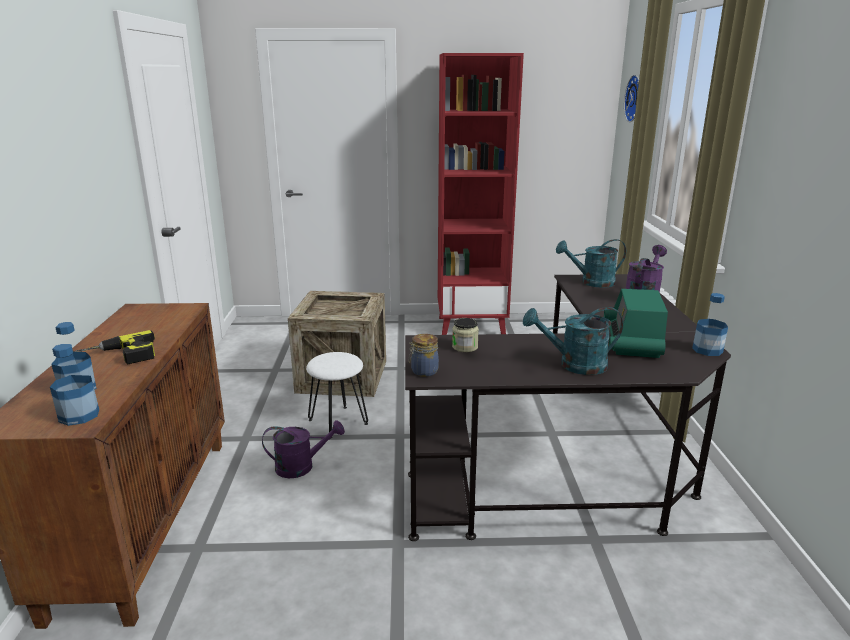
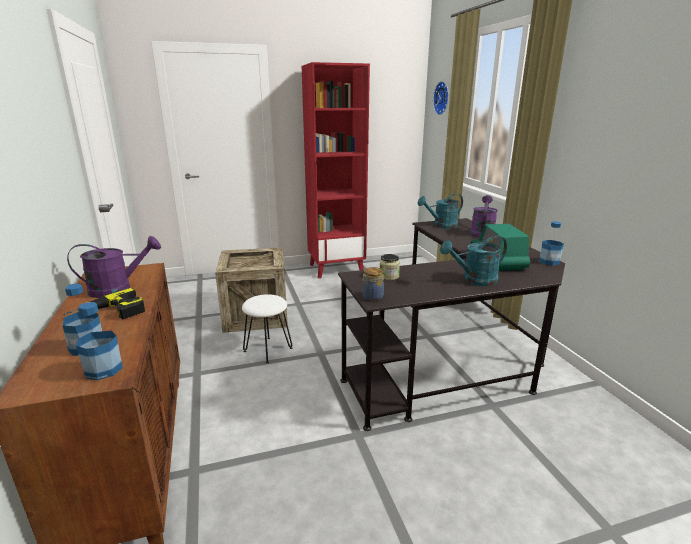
camera: 15 degrees left, 0 degrees up
purple watering can [262,421,345,478] -> purple watering can moved to [67,236,161,298]

